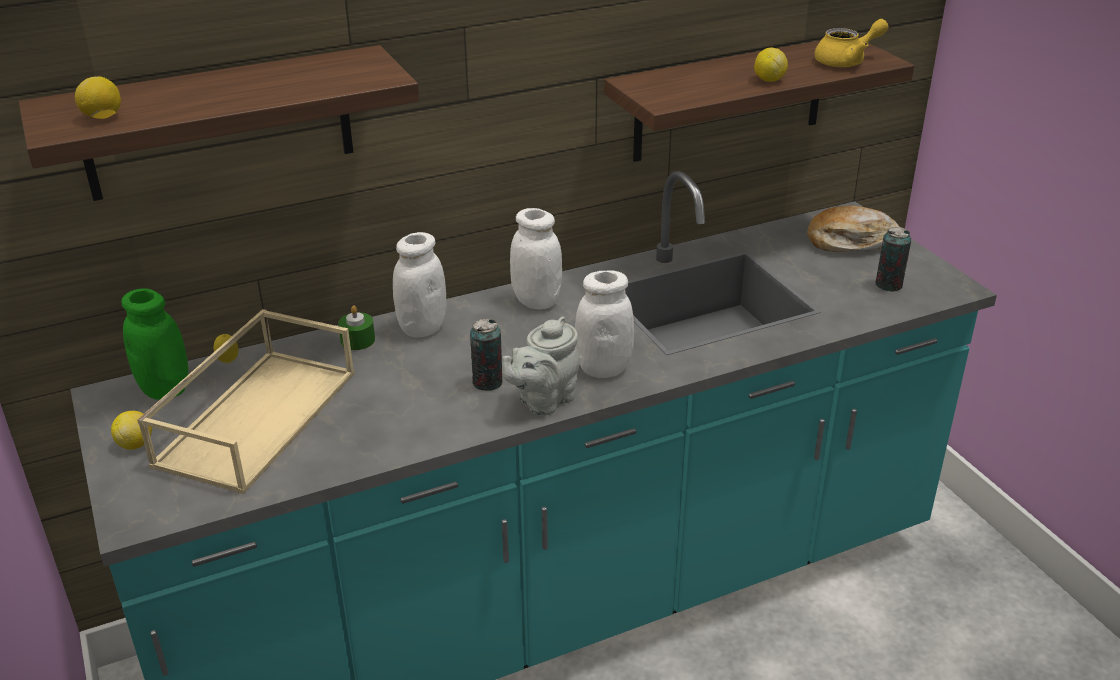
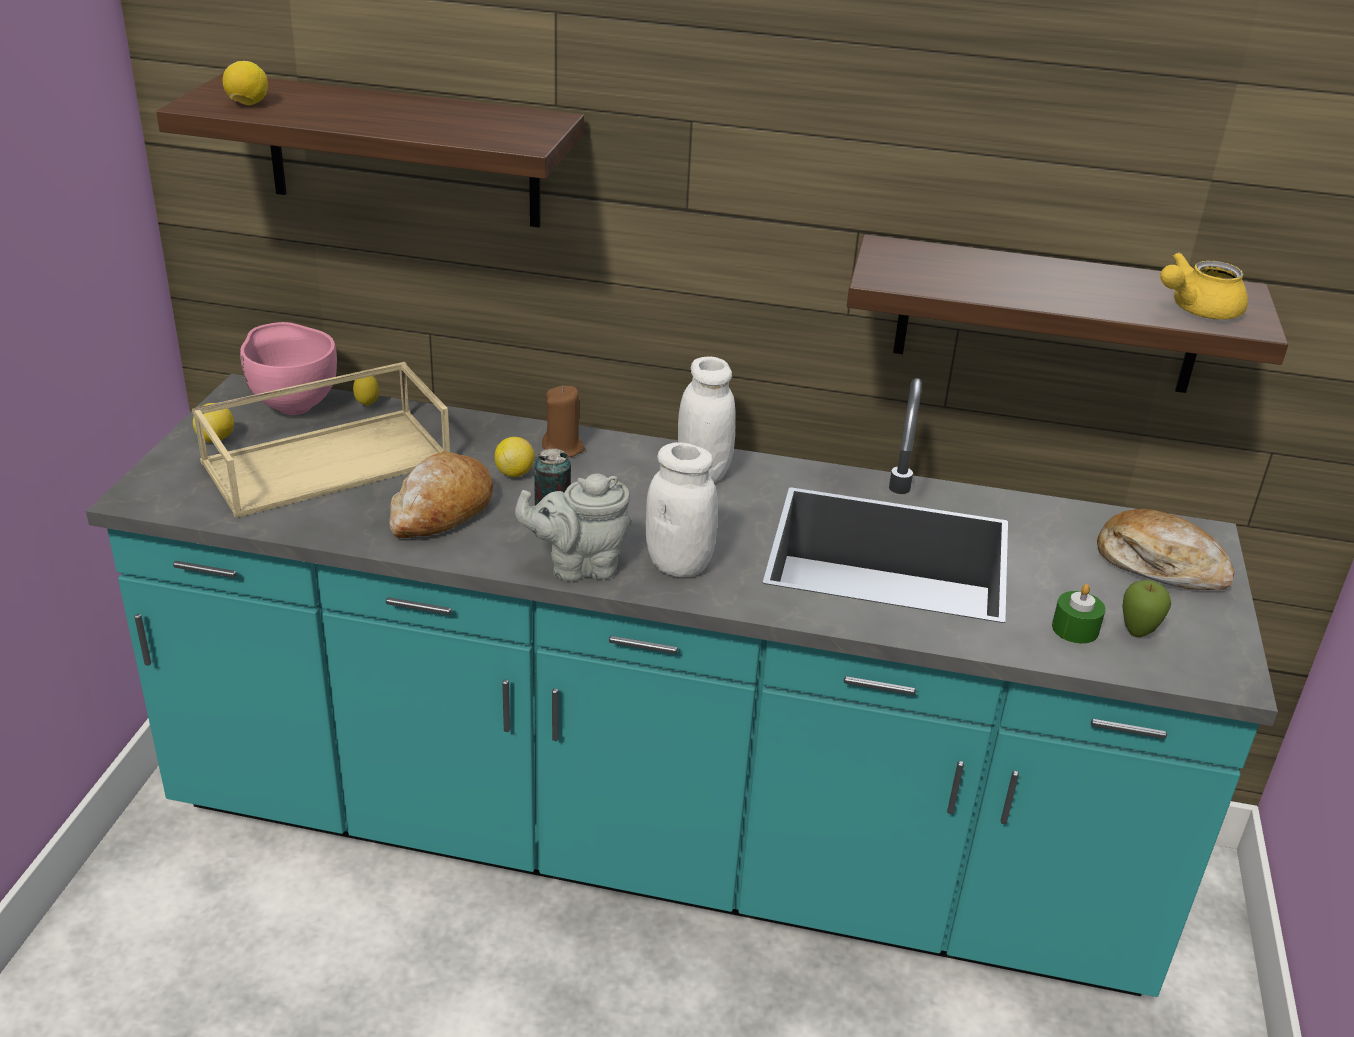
camera: 35 degrees right, 0 degrees up
green jar [121,288,188,400] -> pink bowl [240,322,337,415]
green candle [338,305,375,350] -> green candle moved to [1052,584,1105,644]
white jar [393,232,446,337] -> brown candle [542,385,585,458]
lemon [754,47,788,82] -> lemon moved to [495,437,535,477]
yellow teapot [814,19,889,67] -> yellow teapot turned 135 degrees clockwise [1160,252,1248,319]
can [875,227,911,292] -> apple [1122,580,1171,637]
none -> bread [389,451,493,538]

